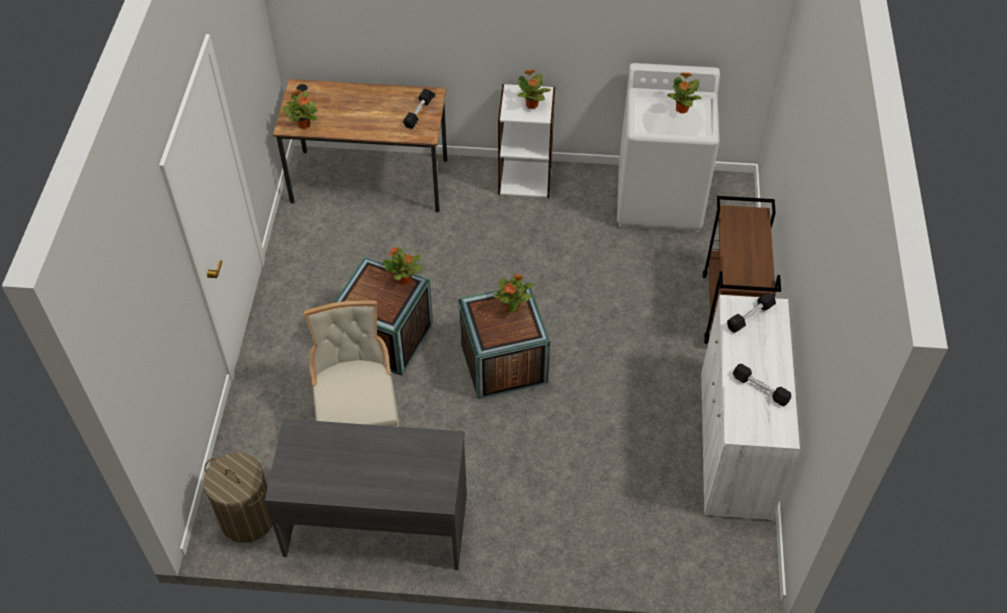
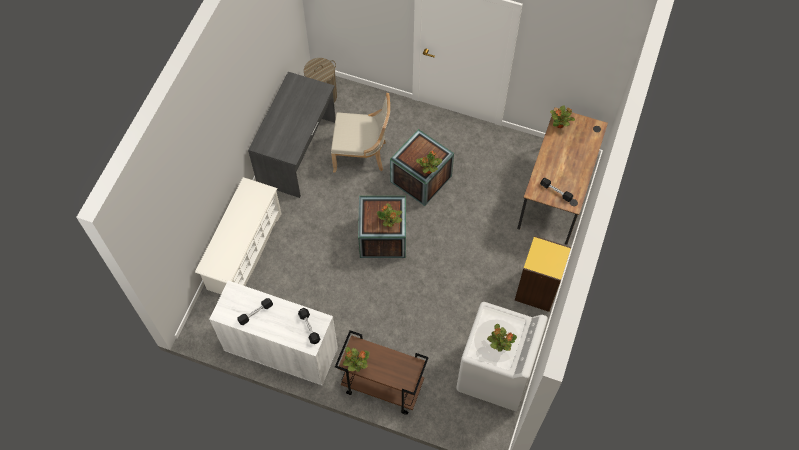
camera: 105 degrees right, 10 degrees up
white bookcase [498,84,555,198] -> yellow bookcase [515,236,571,312]
potted plant [517,69,551,109] -> potted plant moved to [343,347,370,372]
none -> white shoe rack [195,177,282,294]

